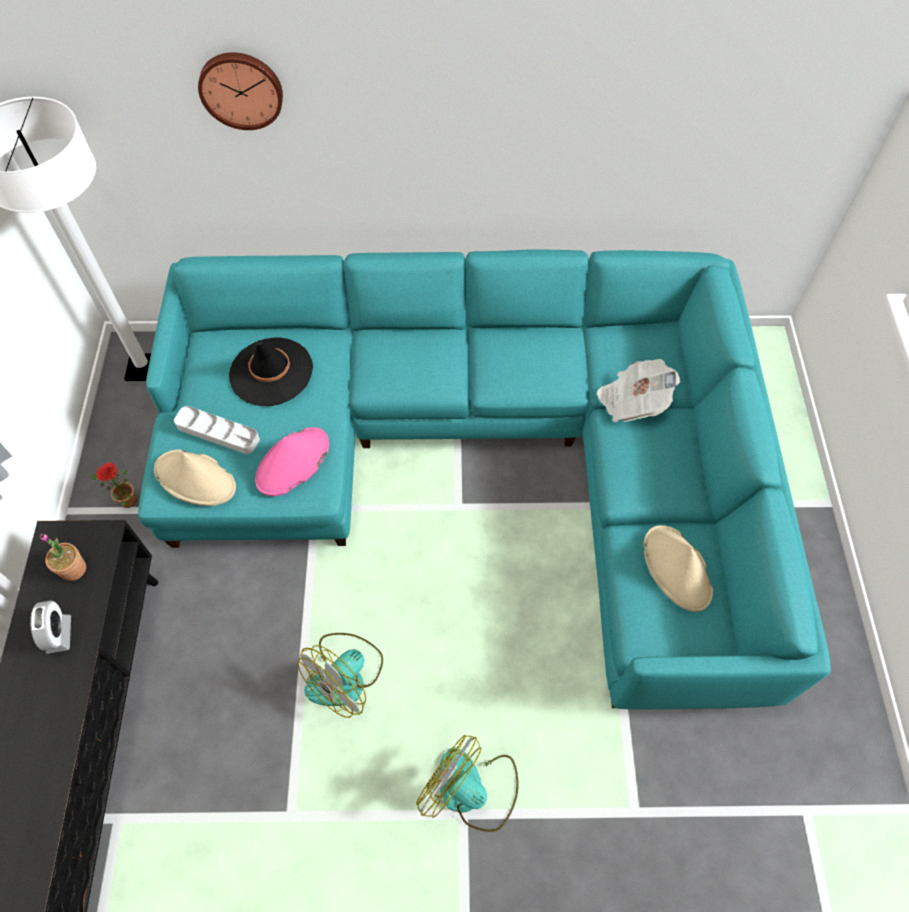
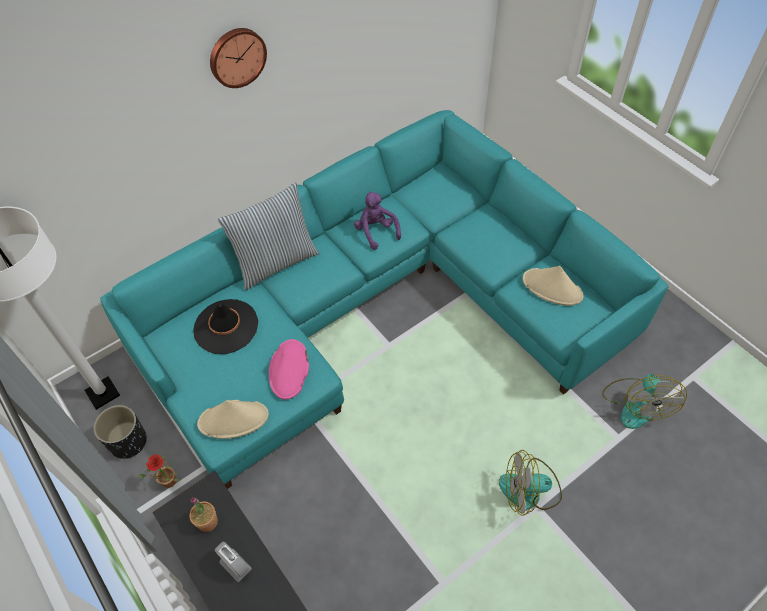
camera: 35 degrees left, 5 degrees down
grey tray [174,406,260,454] -> none
wall clock [198,52,283,130] -> wall clock moved to [210,28,267,88]
fan [298,633,383,718] -> fan moved to [602,374,687,429]
newspaper [597,359,680,422] -> none
none -> black planter [94,405,147,459]
none -> pillow [217,182,319,290]
none -> purple plush toy [354,192,401,250]

